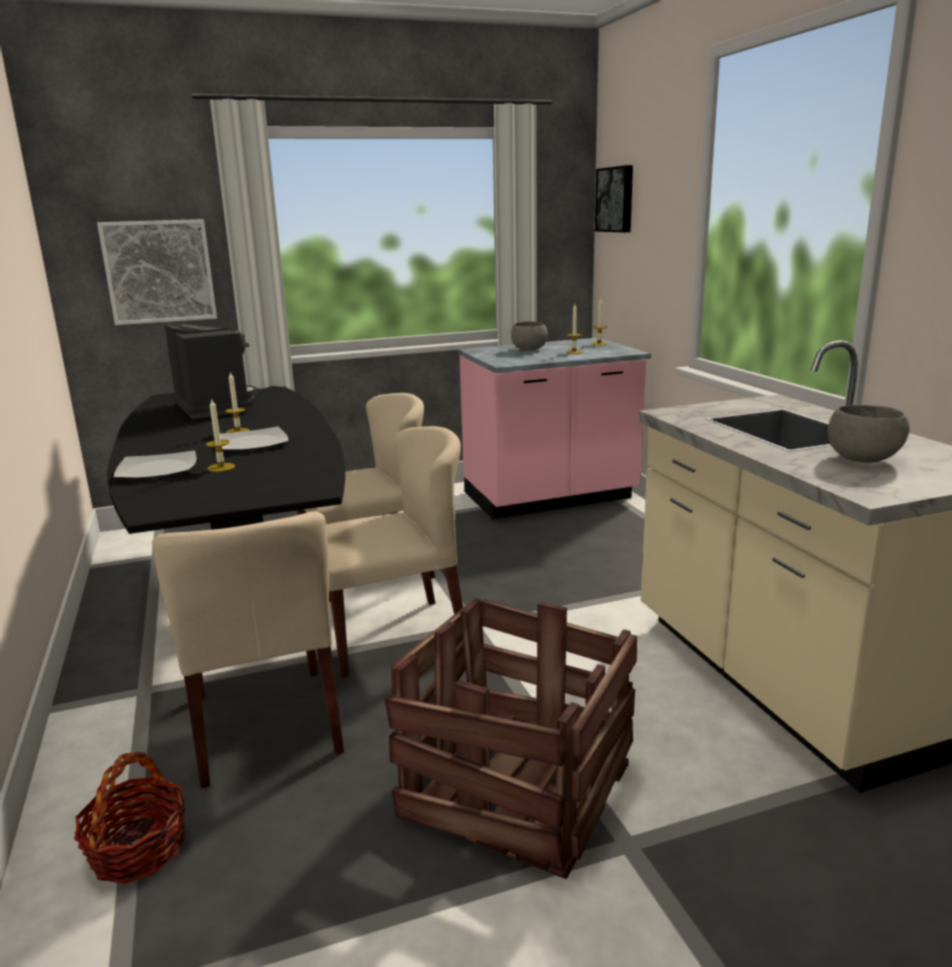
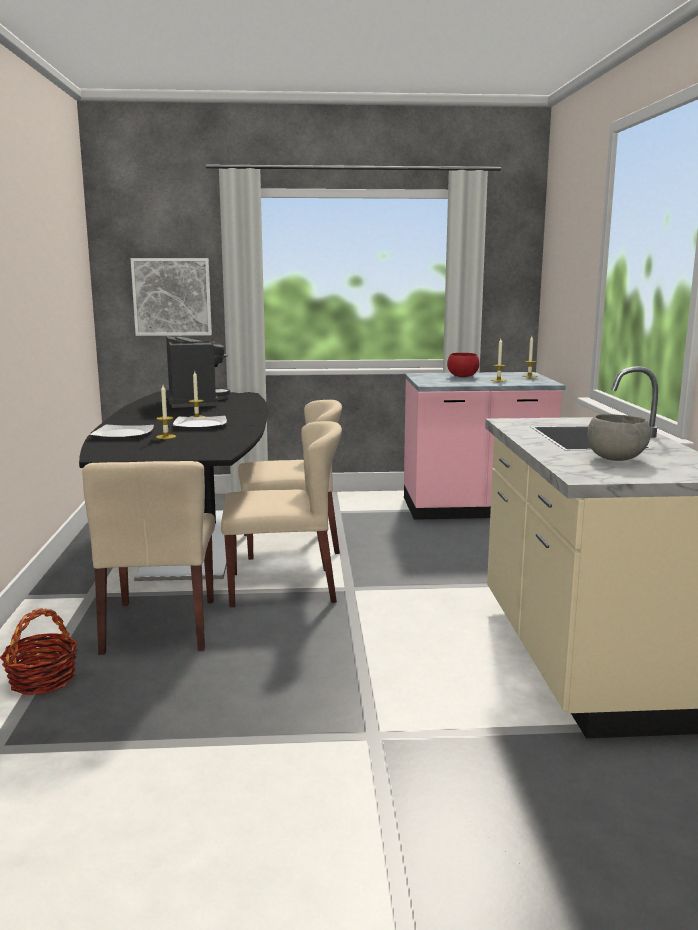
camera: 15 degrees right, 5 degrees down
crate [385,598,637,879] -> none
grey bowl [511,322,548,351] -> red bowl [447,353,480,377]
picture [595,165,633,232] -> none

